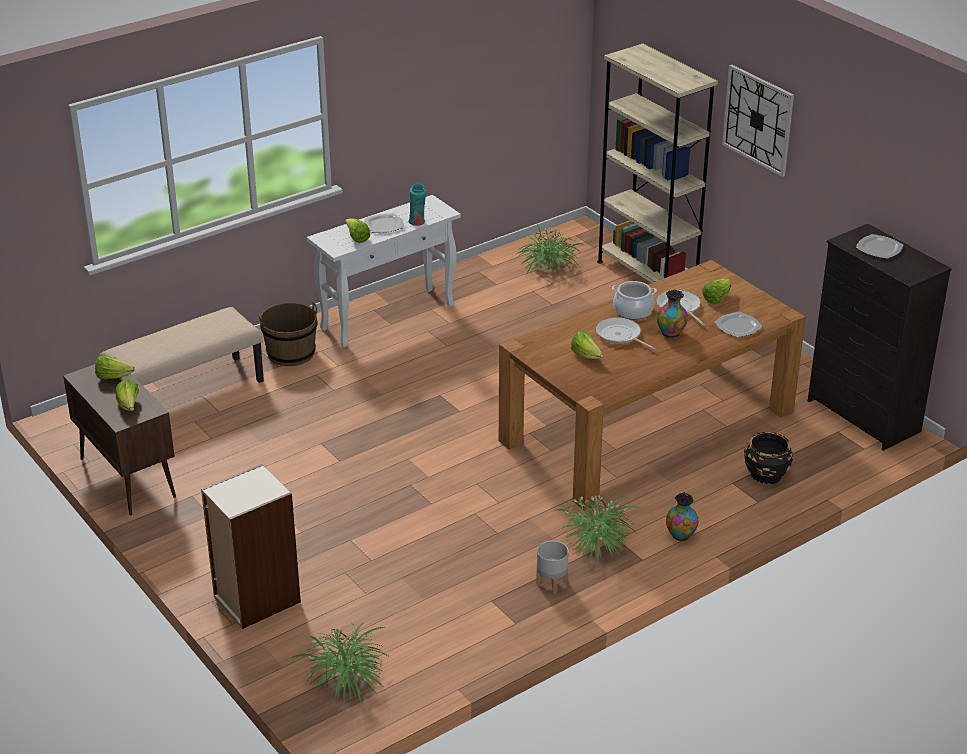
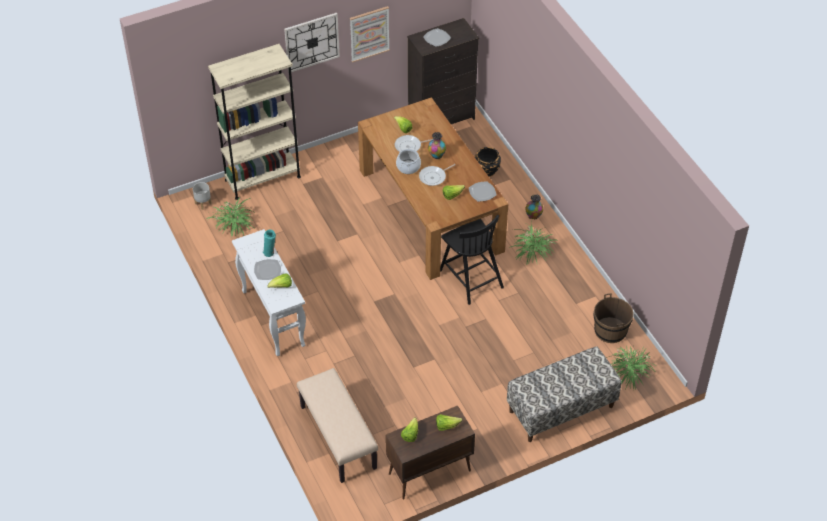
camera: 80 degrees left, 15 degrees up
bookcase [201,464,301,629] -> bench [507,346,622,442]
brown bucket [258,302,318,366] -> brown bucket moved to [593,293,634,343]
grey planter [536,541,569,594] -> grey planter moved to [193,182,212,210]
plate [714,312,763,337] -> plate moved to [469,181,497,202]
none -> picture [350,6,390,62]
none -> black chair [440,215,504,305]

